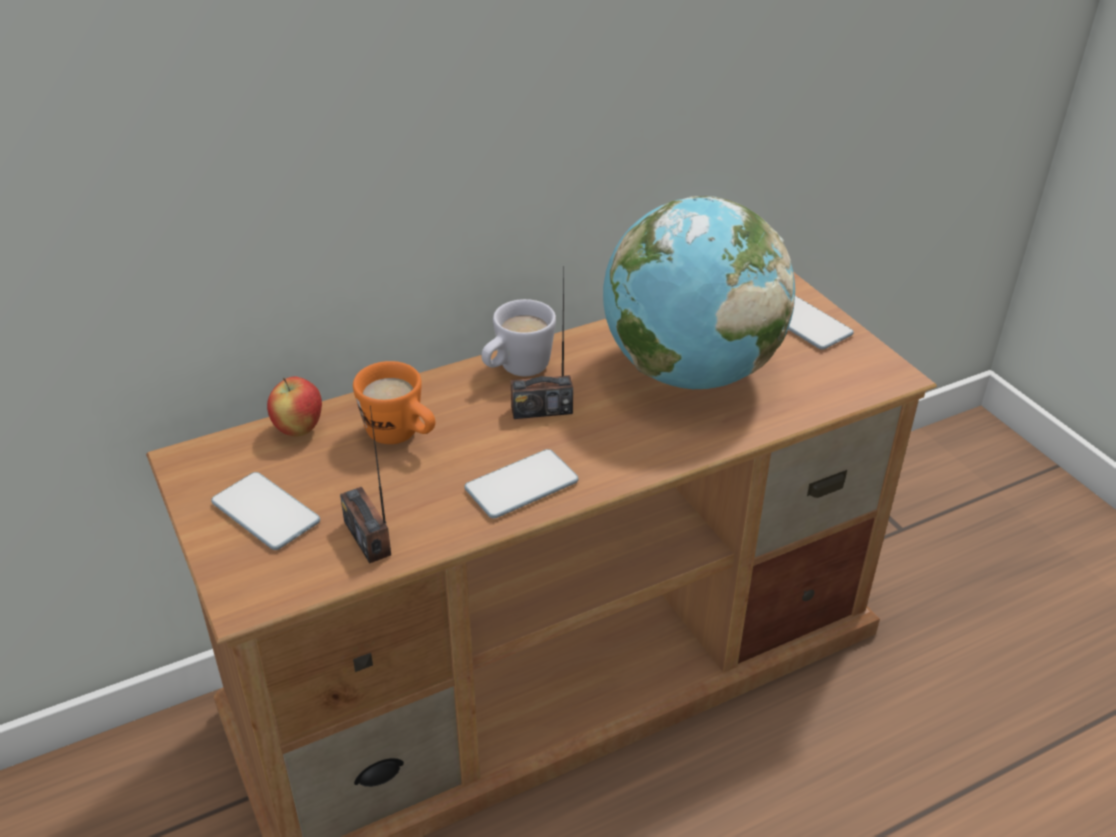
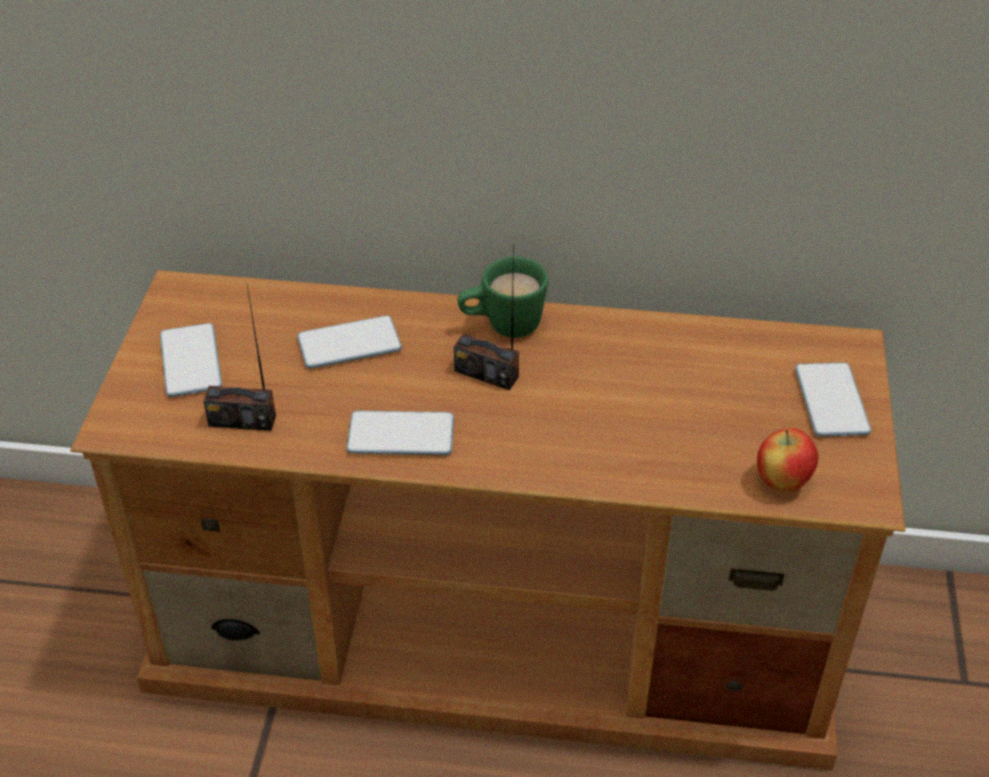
camera: 35 degrees right, 5 degrees up
apple [267,377,322,436] -> apple moved to [757,428,818,492]
radio [340,405,391,564] -> radio turned 90 degrees counterclockwise [203,285,276,431]
orange mug [353,361,435,444] -> phone [297,315,402,369]
white mug [481,299,556,376] -> green mug [457,257,548,338]
globe [603,196,795,389] -> none

